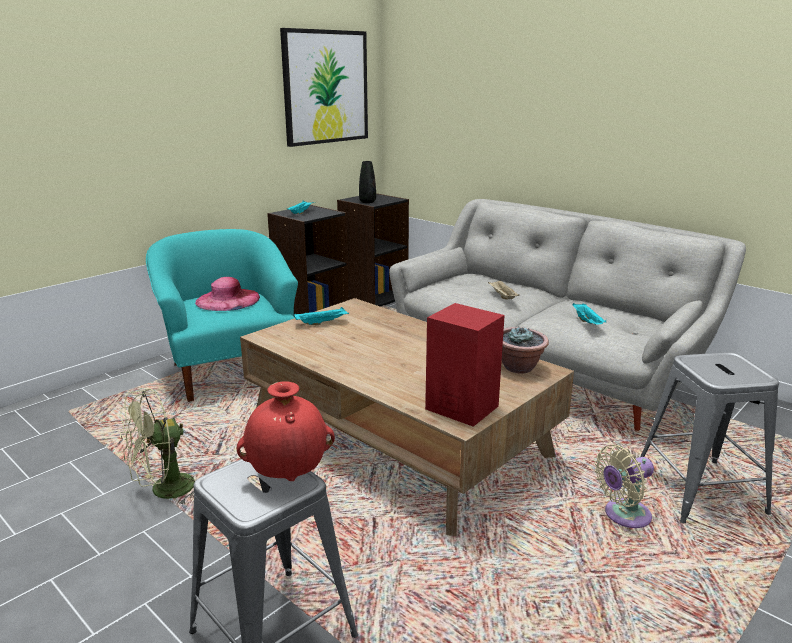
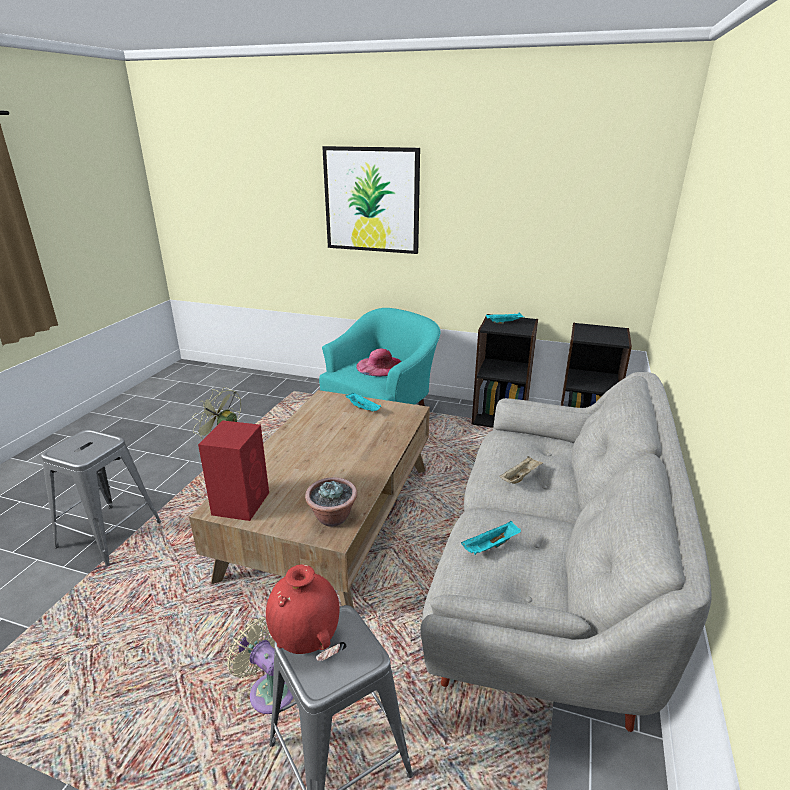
camera: 65 degrees right, 5 degrees up
red vase [237,381,335,481] -> red vase moved to [266,564,339,654]
picture [280,28,368,147] -> picture moved to [322,146,420,254]
black vase [359,161,376,203] -> none

